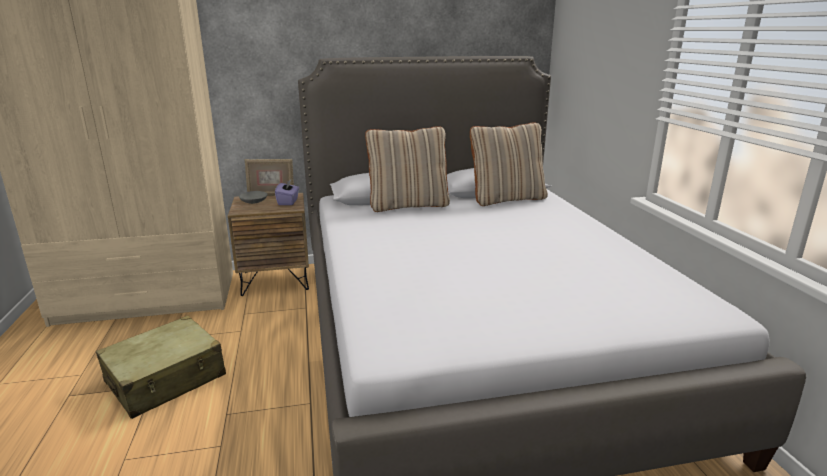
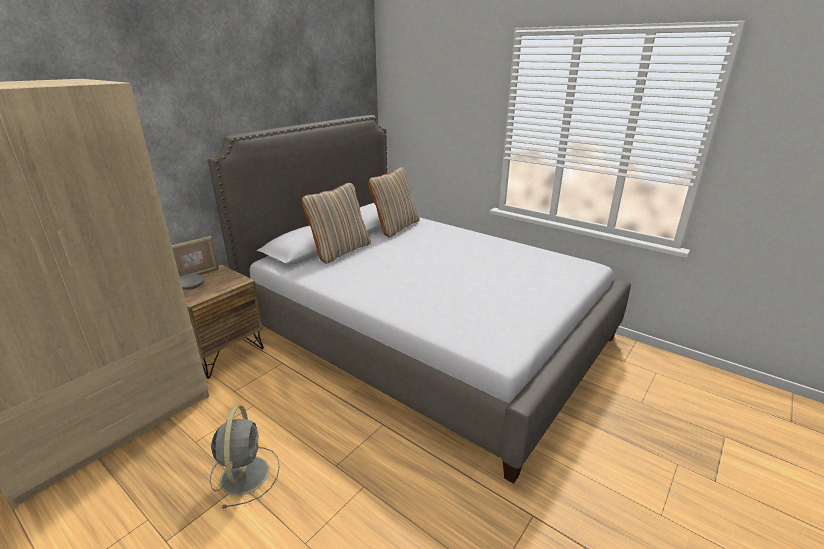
camera: 40 degrees left, 5 degrees up
beige suitcase [96,316,226,419] -> grey fan [210,405,280,509]
purple tissue box [275,178,299,205] -> none

